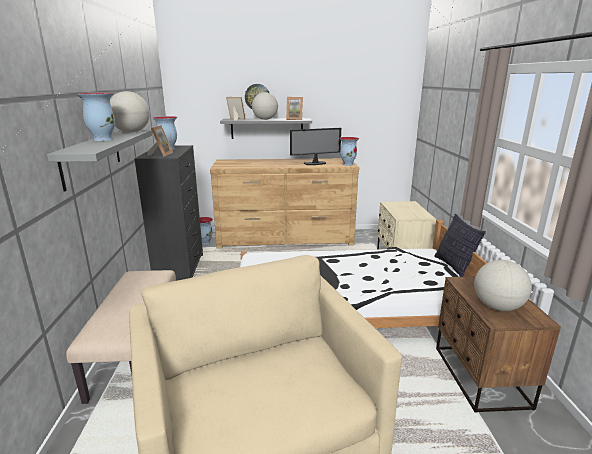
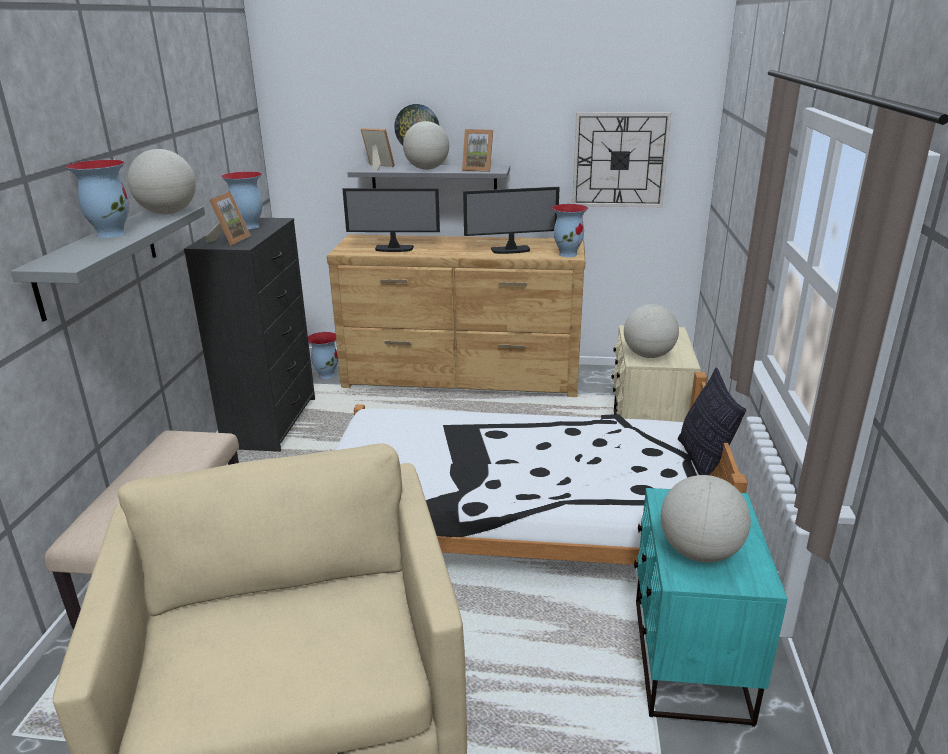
camera: 10 degrees right, 5 degrees up
brown nightstand [436,276,561,413] -> turquoise nightstand [634,488,788,727]
none -> monitor [343,188,440,252]
none -> wall clock [572,112,672,207]
none -> globe [624,304,679,358]

